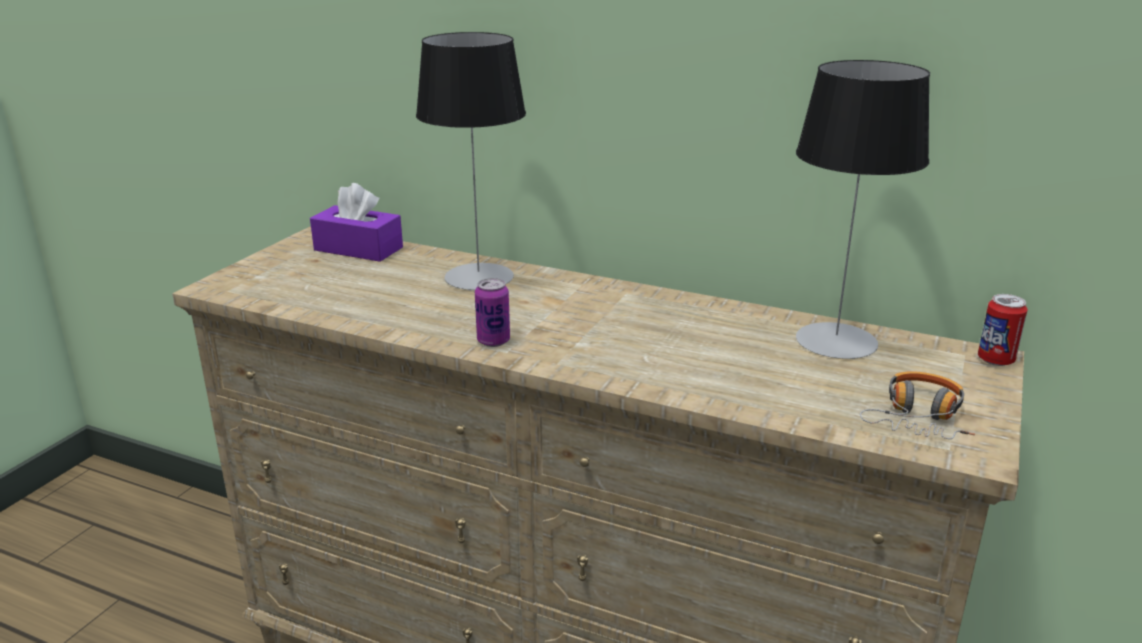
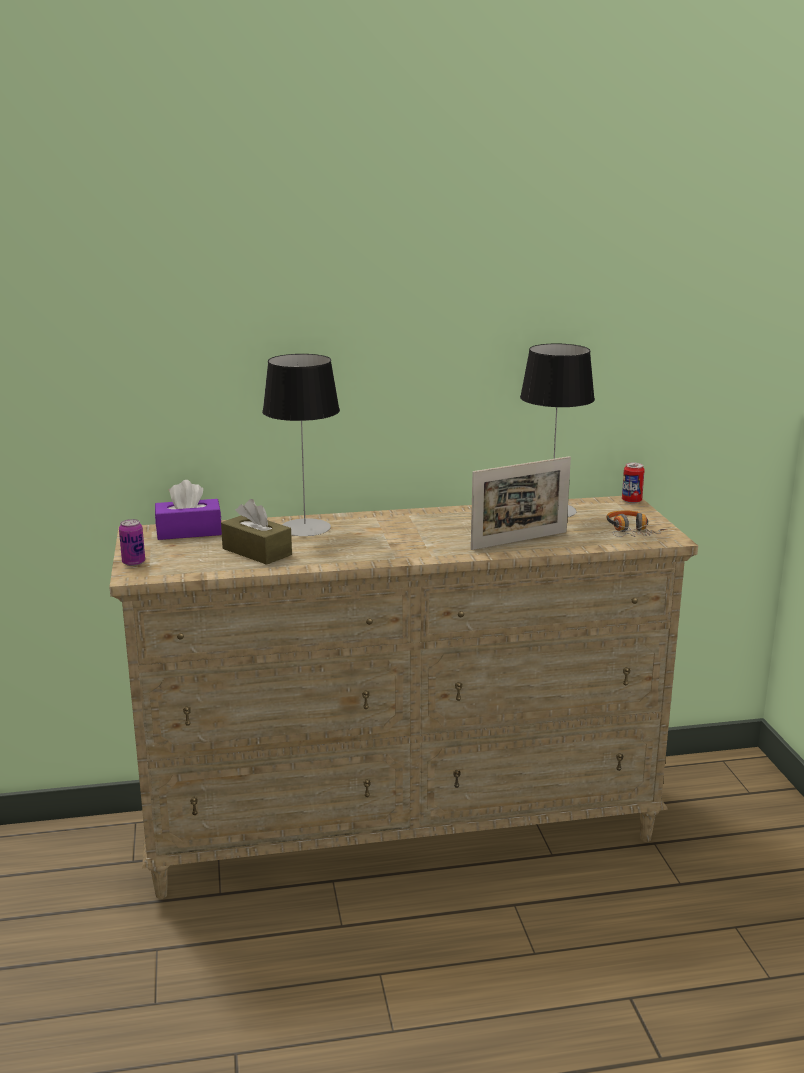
camera: 35 degrees left, 5 degrees down
can [475,278,510,347] -> can moved to [119,519,145,566]
none -> brown tissue box [221,499,292,565]
none -> picture frame [471,456,571,550]

